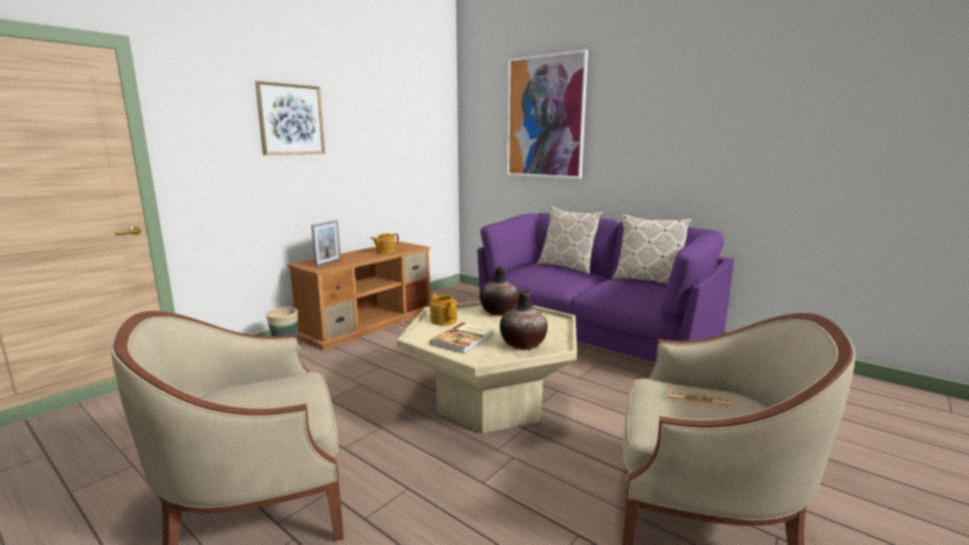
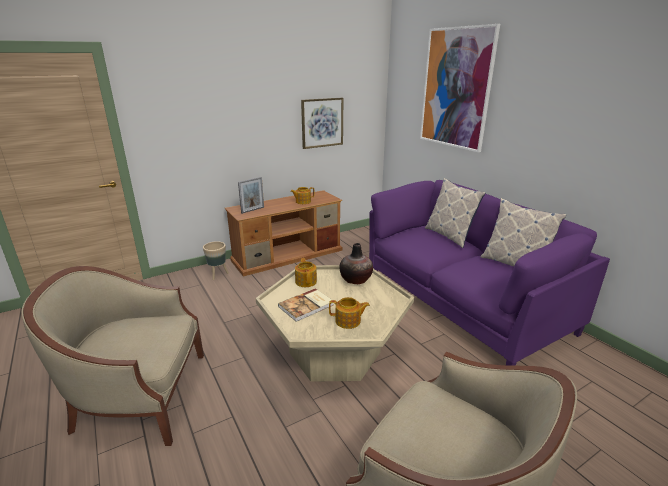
camera: 20 degrees right, 10 degrees up
picture [255,81,325,155] -> picture moved to [301,98,343,149]
vase [500,291,548,350] -> teapot [329,297,370,329]
newspaper [667,390,732,409] -> none

